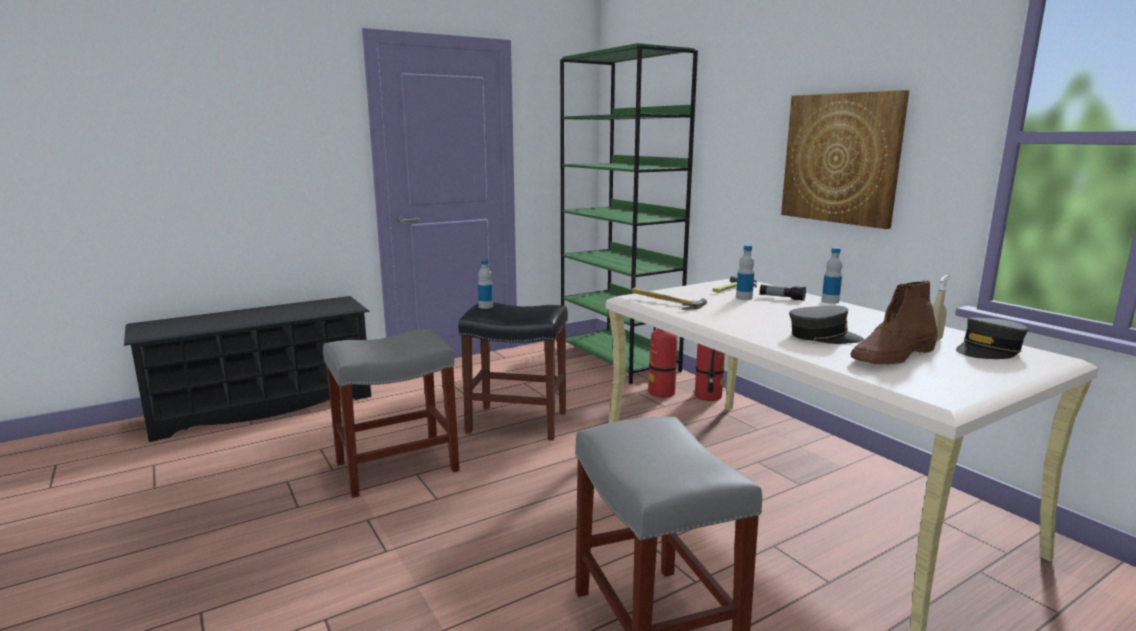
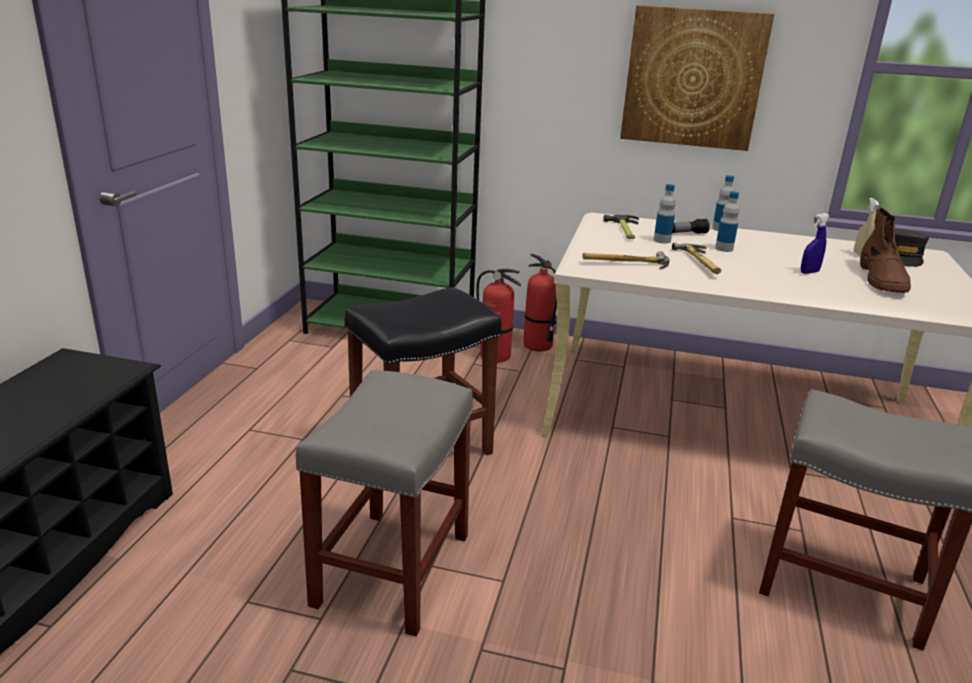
camera: 45 degrees left, 10 degrees up
bottle [478,259,493,309] -> bottle moved to [715,191,740,252]
grey cap [789,306,864,344] -> blue spray bottle [801,213,830,274]
none -> hammer [672,243,721,274]

